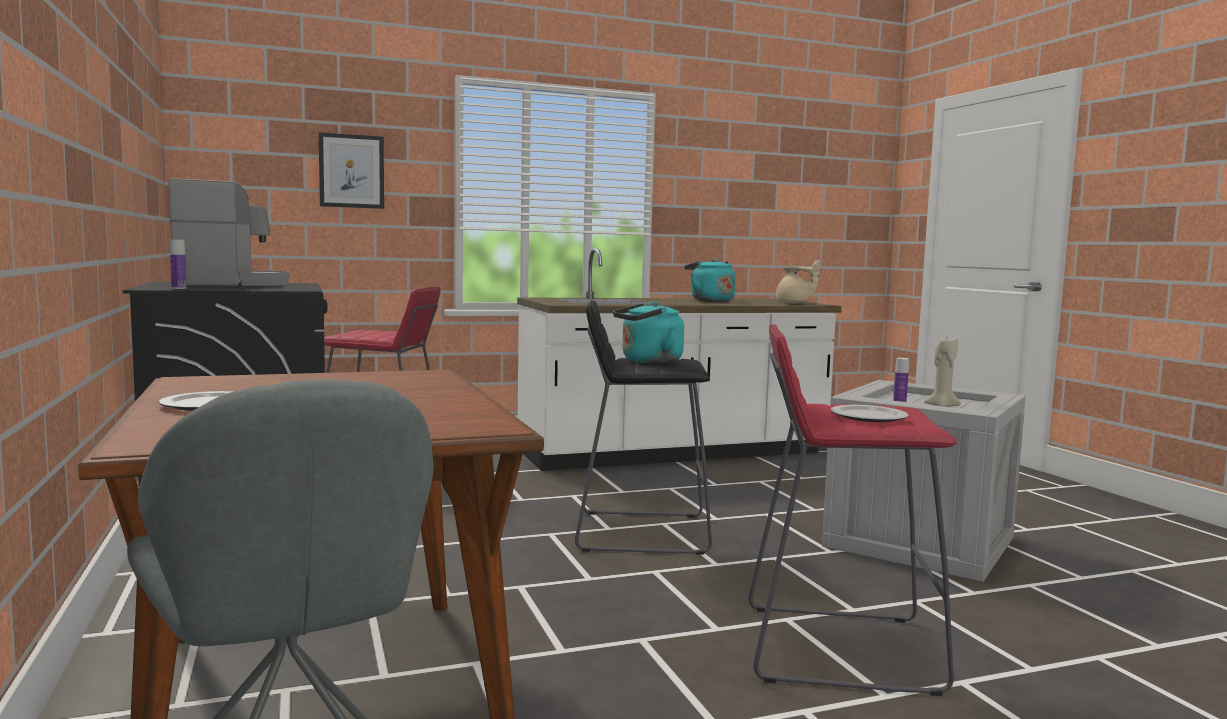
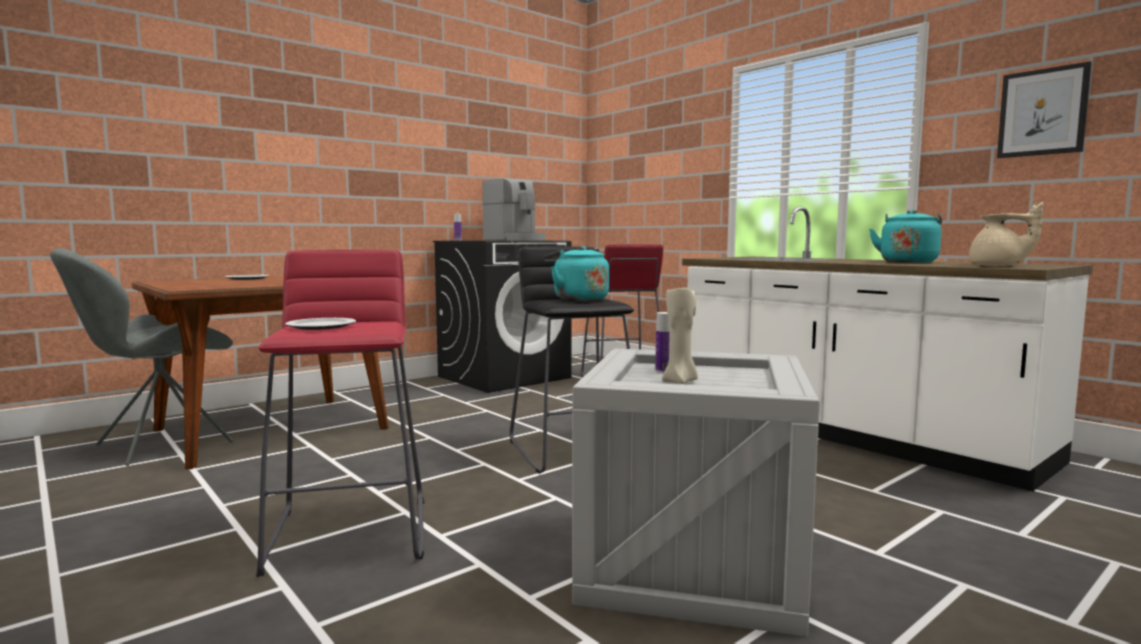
camera: 70 degrees right, 0 degrees up
picture [319,132,384,209] -> picture moved to [997,61,1092,158]
beige teapot [776,260,820,304] -> beige teapot turned 60 degrees counterclockwise [969,202,1043,266]

